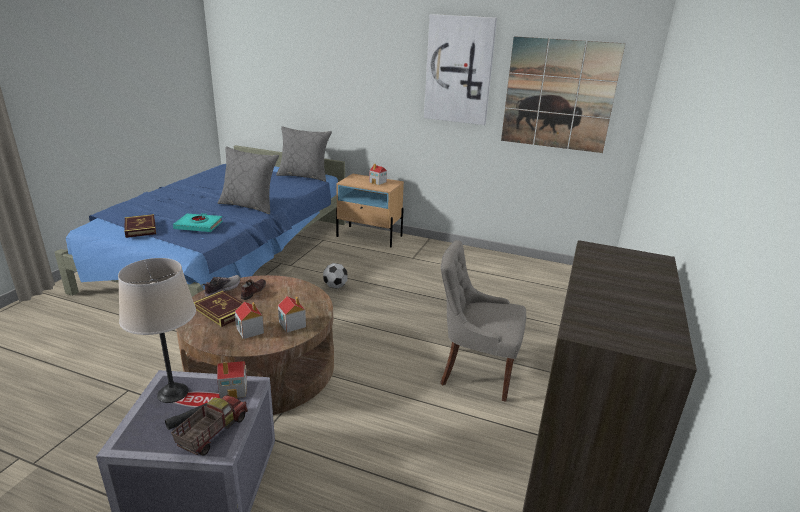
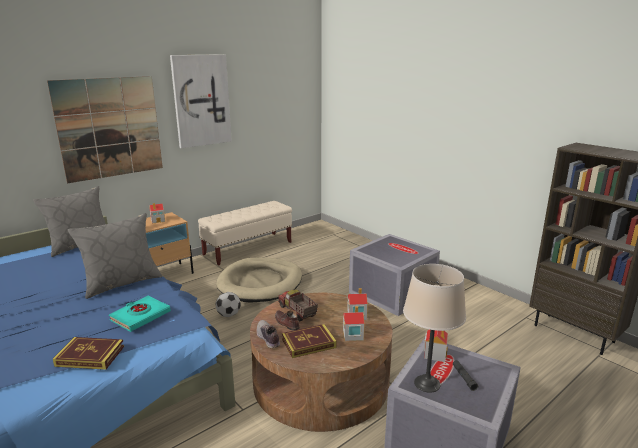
camera: 60 degrees left, 5 degrees down
toy truck [171,395,248,456] -> toy truck moved to [278,289,318,321]
grey chair [440,240,526,402] -> grey storage box [349,234,440,316]
picture [501,36,625,153] -> picture moved to [47,76,163,183]
none -> beige bench [198,201,292,265]
none -> beige dog bed [216,257,302,303]

